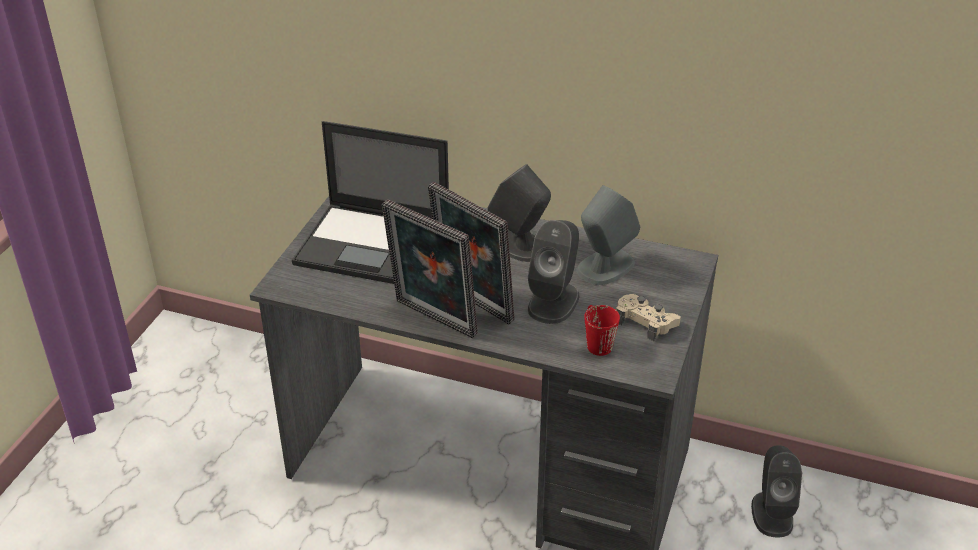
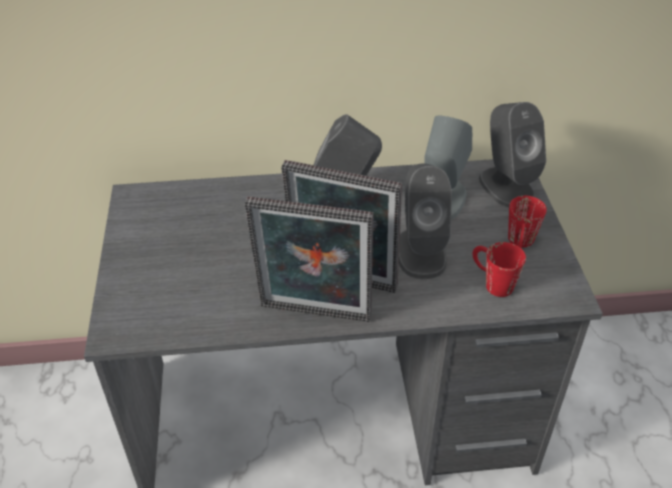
camera: 25 degrees left, 5 degrees up
laptop [292,121,449,284] -> none
beige game controller [616,294,681,341] -> red mug [508,196,547,248]
grey speaker [751,445,802,537] -> grey speaker moved to [479,102,546,208]

